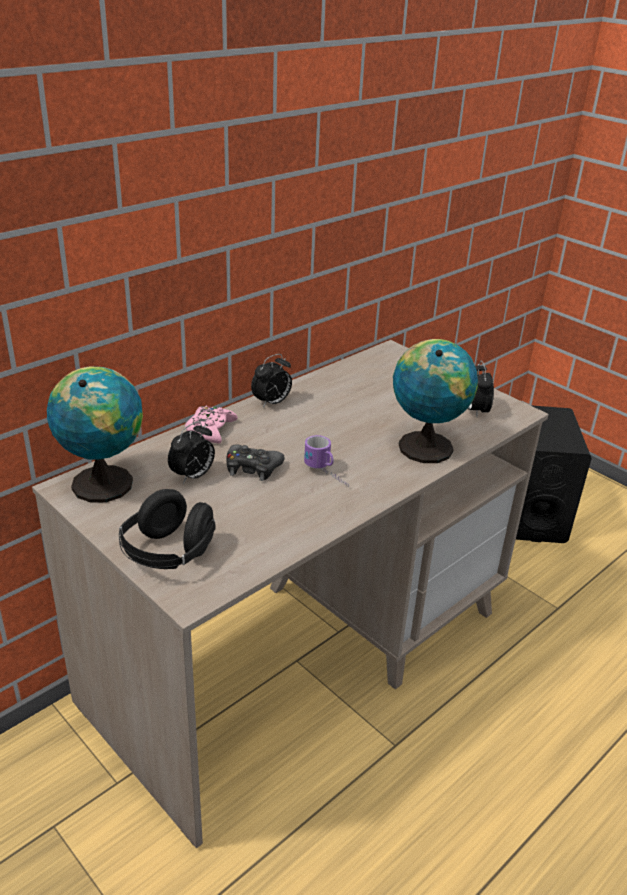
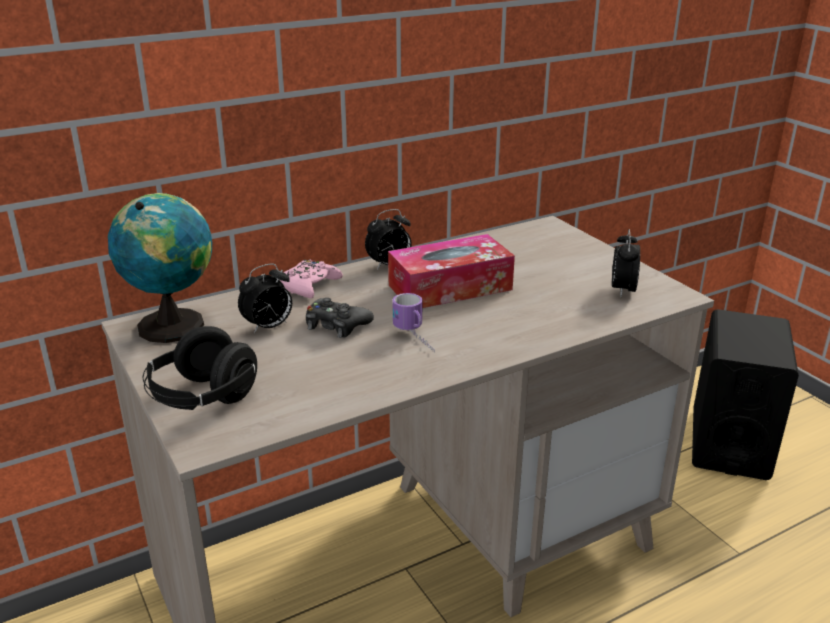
camera: 15 degrees right, 5 degrees down
globe [393,339,478,463] -> none
none -> tissue box [388,234,515,308]

